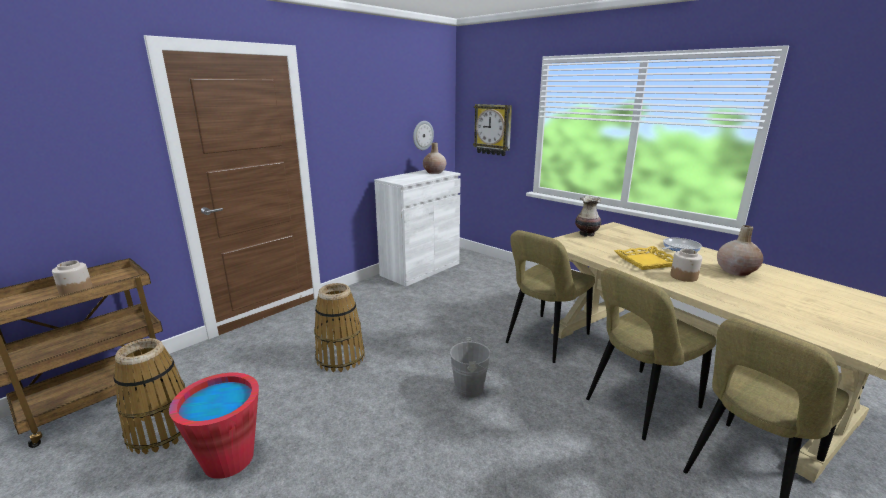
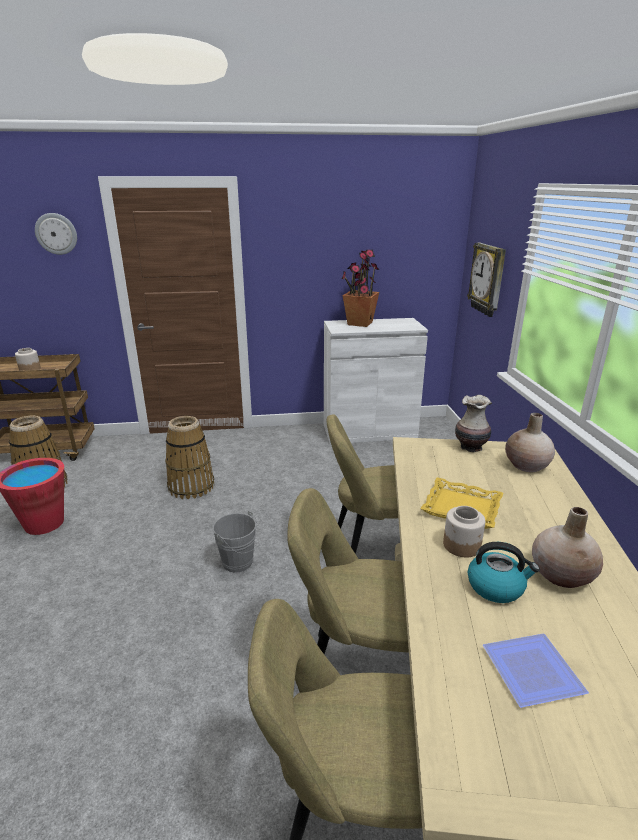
camera: 40 degrees right, 5 degrees up
wall clock [413,121,434,150] -> wall clock moved to [35,213,77,255]
beige vase [423,142,446,174] -> beige vase moved to [505,413,555,472]
frying pan [662,238,702,252] -> none
none -> potted plant [342,250,379,327]
none -> kettle [468,542,540,603]
none -> plate [483,633,589,708]

